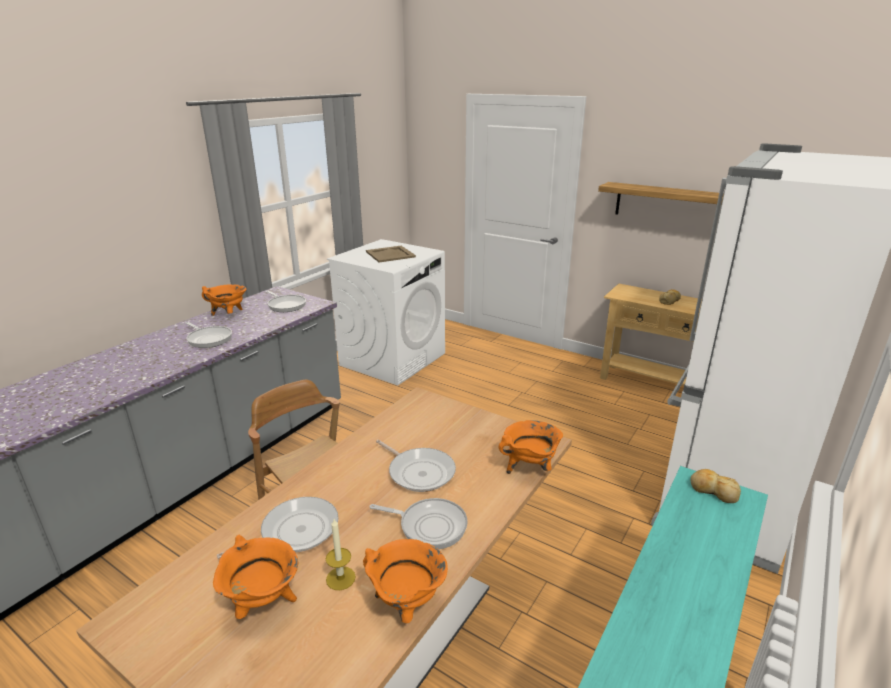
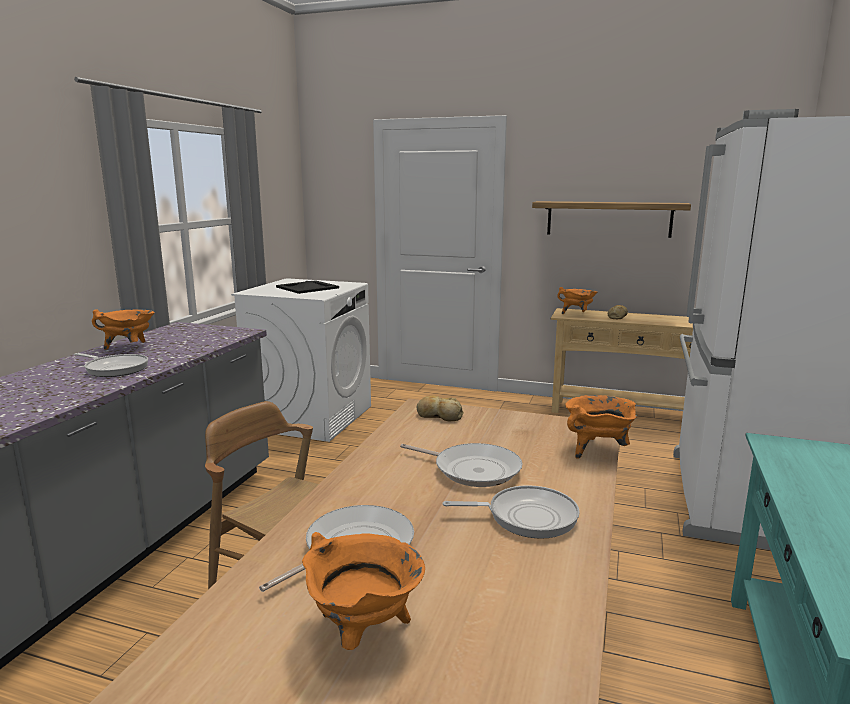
camera: 15 degrees left, 10 degrees down
frying pan [266,291,306,312] -> none
candle [326,519,356,590] -> none
orange cooking pot [363,539,448,623] -> orange cooking pot moved to [557,287,597,314]
beige tray [366,246,416,262] -> black tray [276,280,339,294]
bread [691,469,741,503] -> bread moved to [417,395,464,421]

